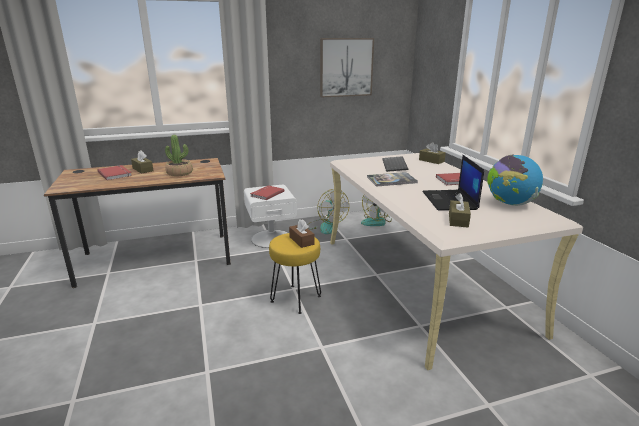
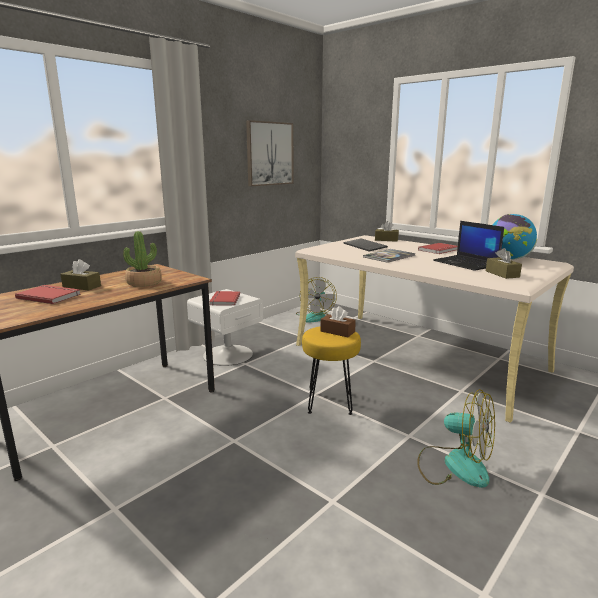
camera: 30 degrees left, 5 degrees down
fan [307,189,349,234] -> fan moved to [417,389,495,488]

